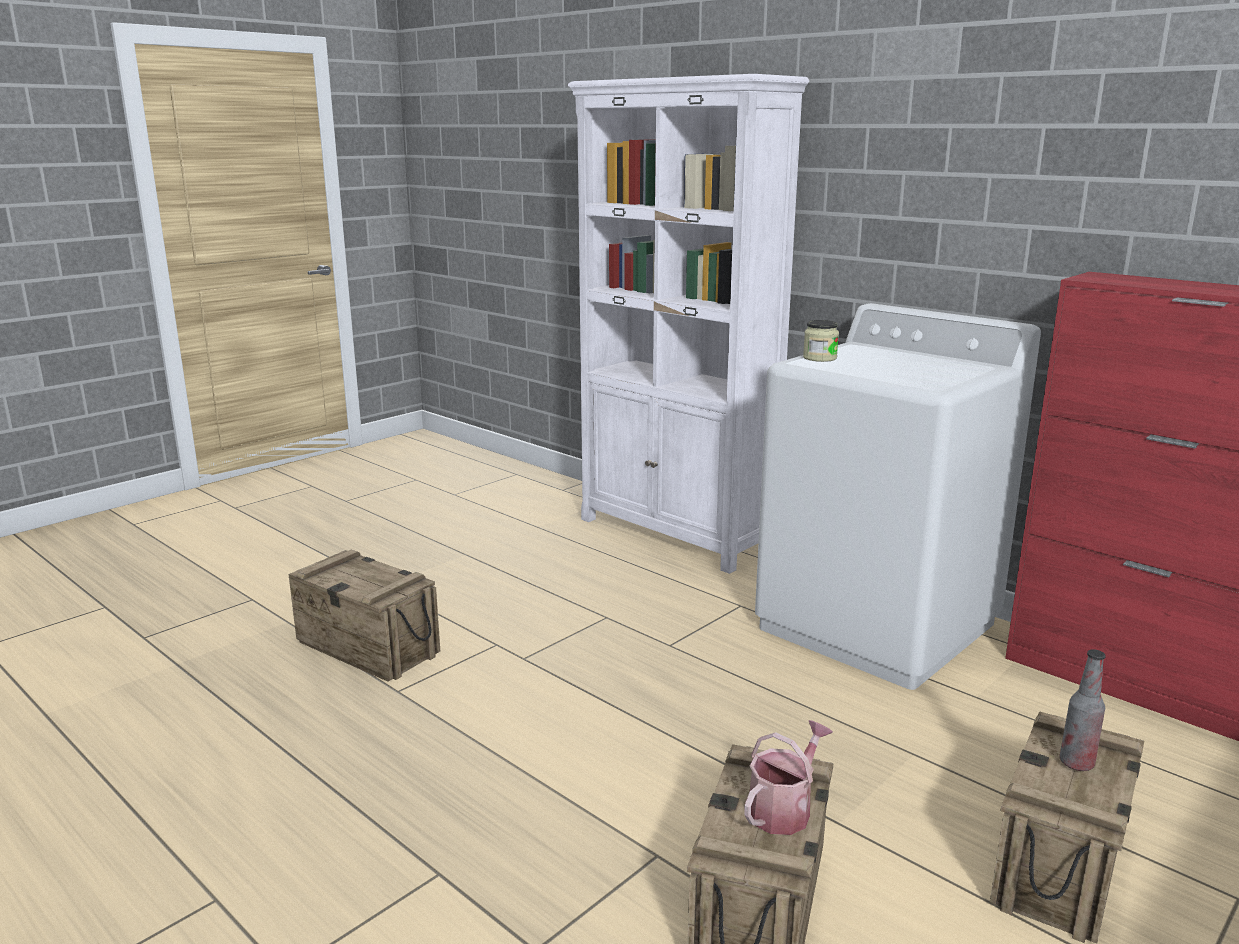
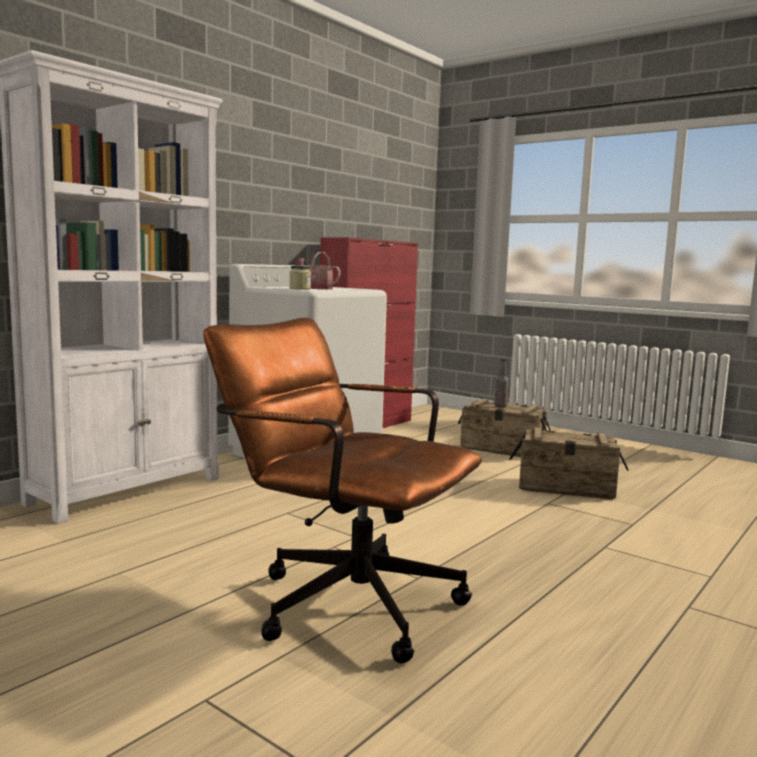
camera: 95 degrees left, 10 degrees down
crate [289,549,440,682] -> brown office chair [203,318,482,664]
watering can [744,720,833,835] -> watering can moved to [295,252,341,289]

